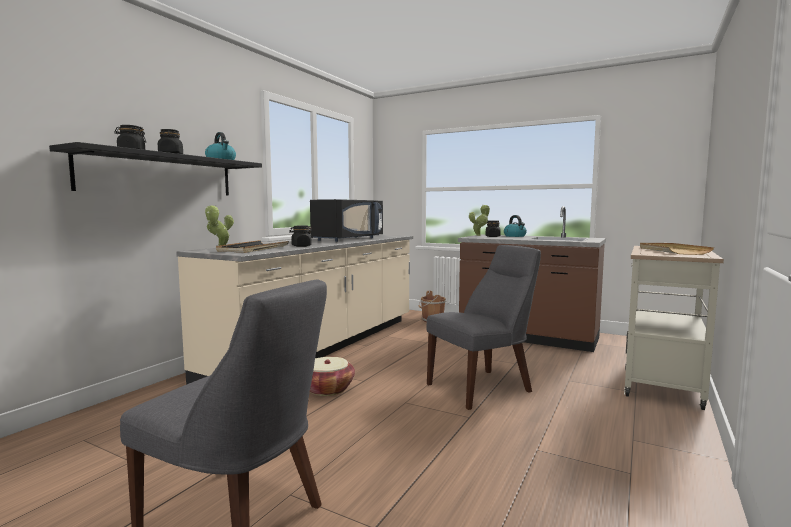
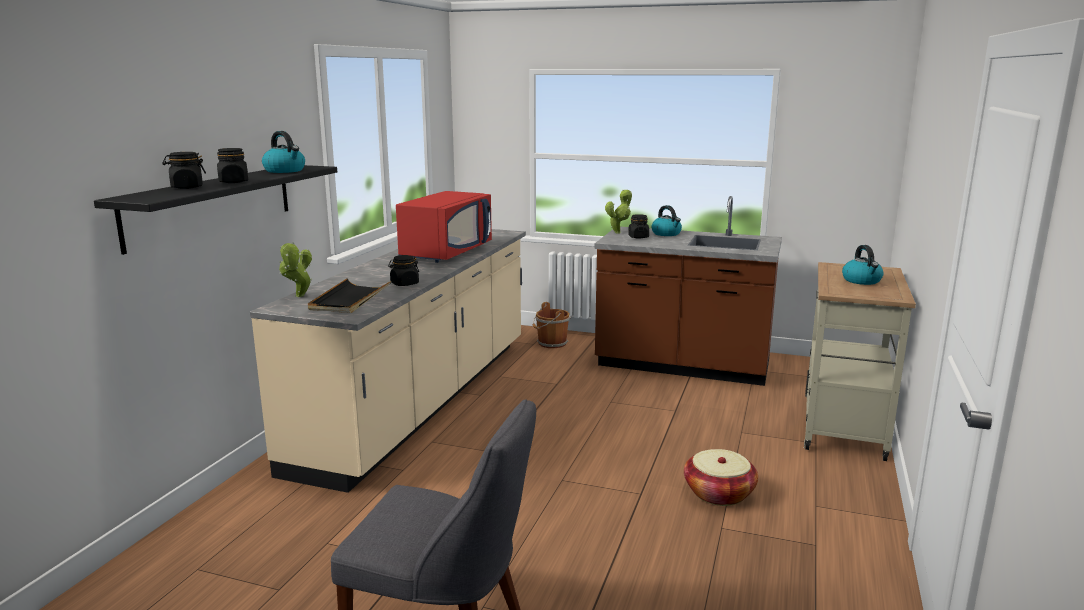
camera: 10 degrees left, 10 degrees up
black microwave [310,199,383,242] -> red microwave [396,191,492,263]
basket [310,357,355,396] -> basket moved to [684,449,758,506]
grey chair [426,245,541,410] -> none
beige tray [640,243,714,255] -> kettle [842,245,884,285]

